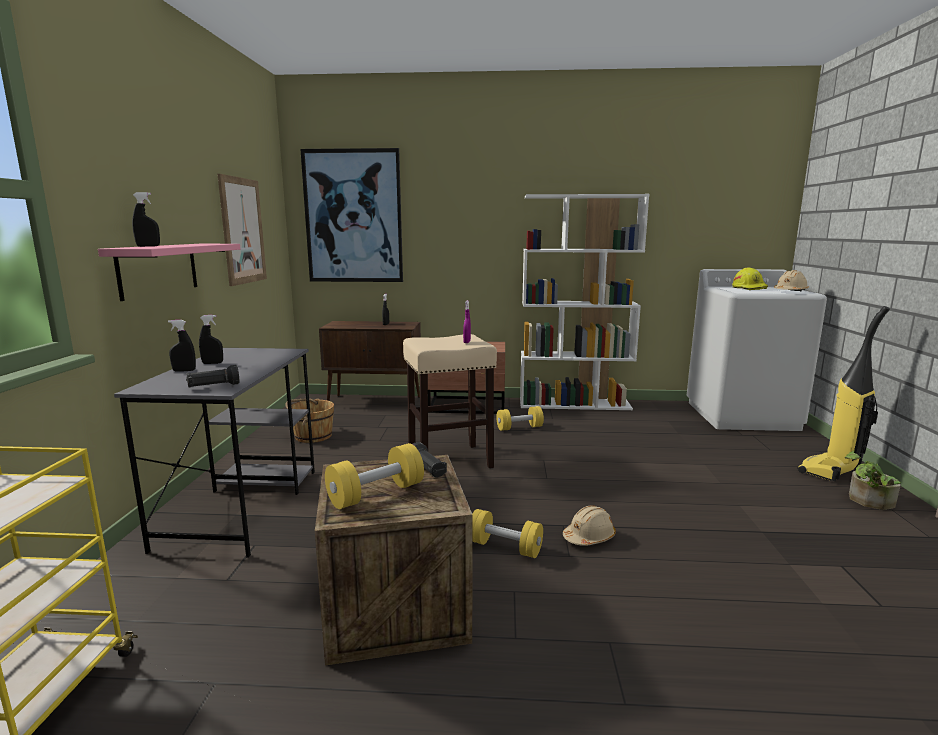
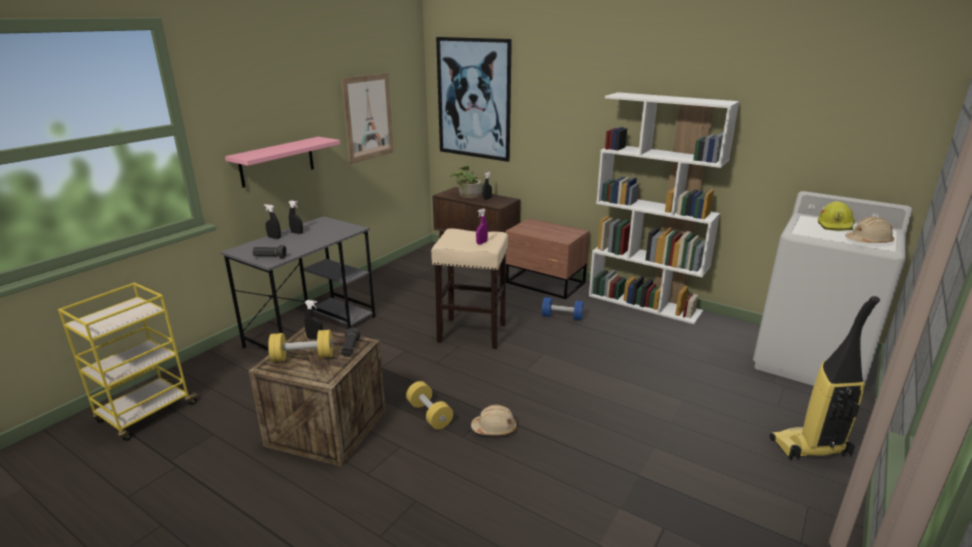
camera: 30 degrees right, 10 degrees up
black spray bottle [132,192,160,247] -> black spray bottle moved to [304,300,323,339]
brown bucket [285,398,334,443] -> none
yellow dumbbell [496,406,544,431] -> blue dumbbell [542,297,584,320]
potted plant [845,451,901,510] -> potted plant moved to [449,166,482,198]

